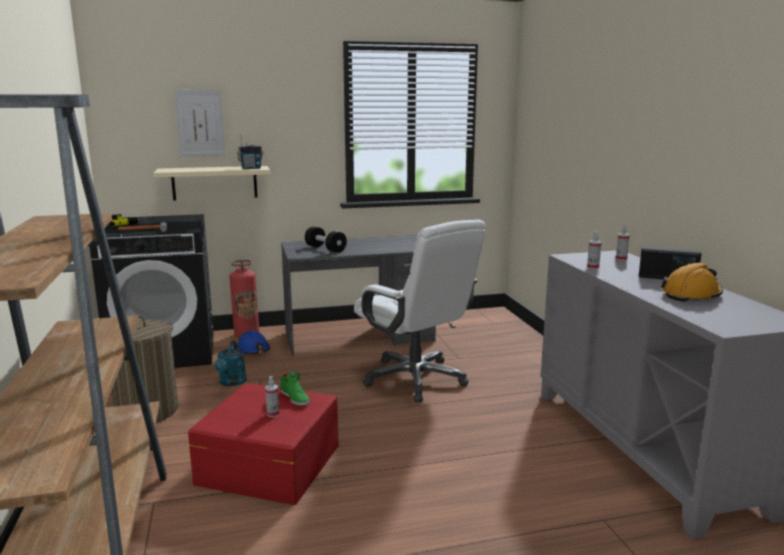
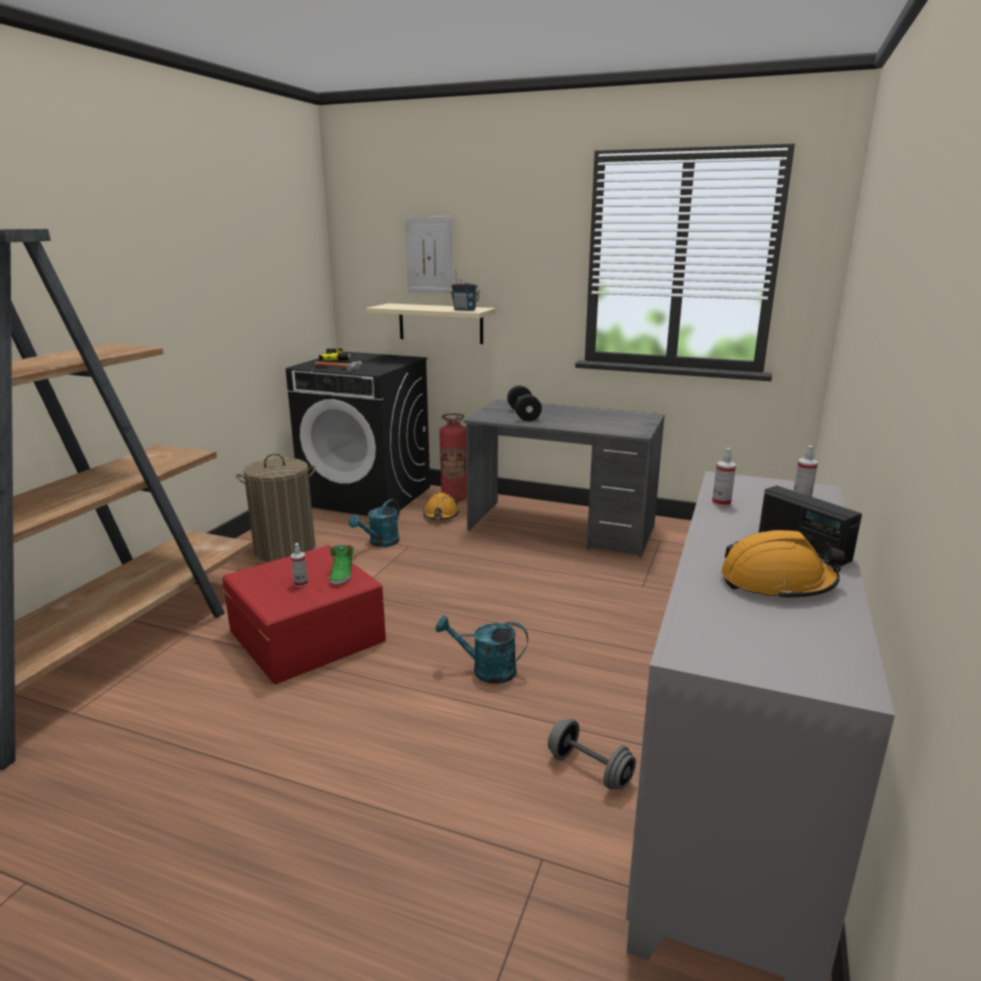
camera: 35 degrees right, 5 degrees up
blue hard hat [237,330,270,354] -> orange hard hat [423,493,459,519]
white office chair [354,220,486,402] -> none
none -> turquoise watering can [435,615,528,684]
none -> grey dumbbell [548,719,636,789]

